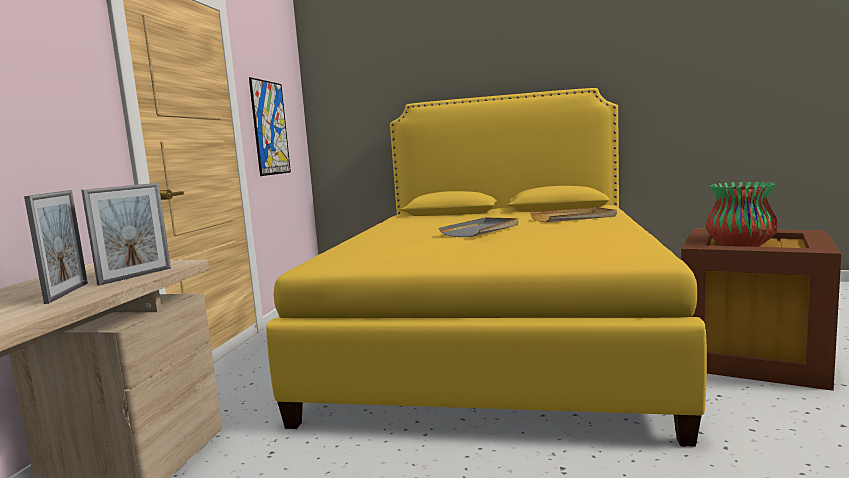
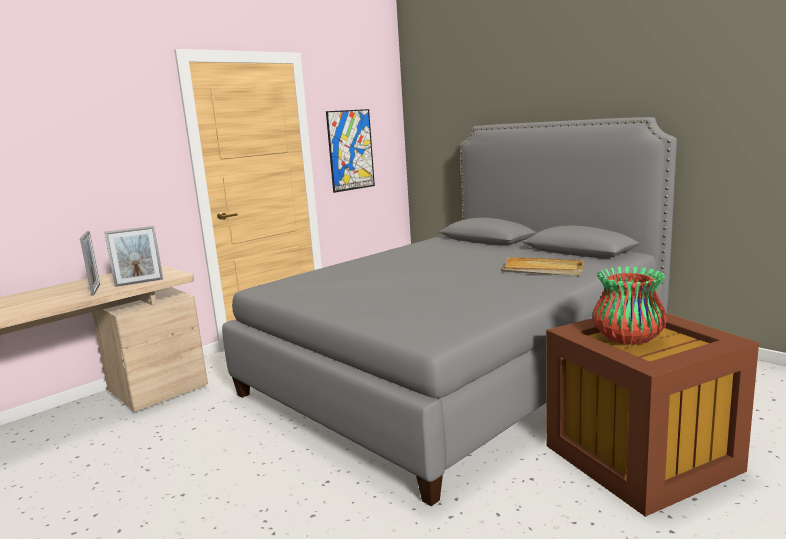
camera: 35 degrees right, 5 degrees up
picture frame [24,190,88,304] -> picture frame turned 45 degrees counterclockwise [80,231,100,296]
yellow bed [266,88,707,447] -> grey bed [222,117,677,506]
grey tray [439,217,518,237] -> none

